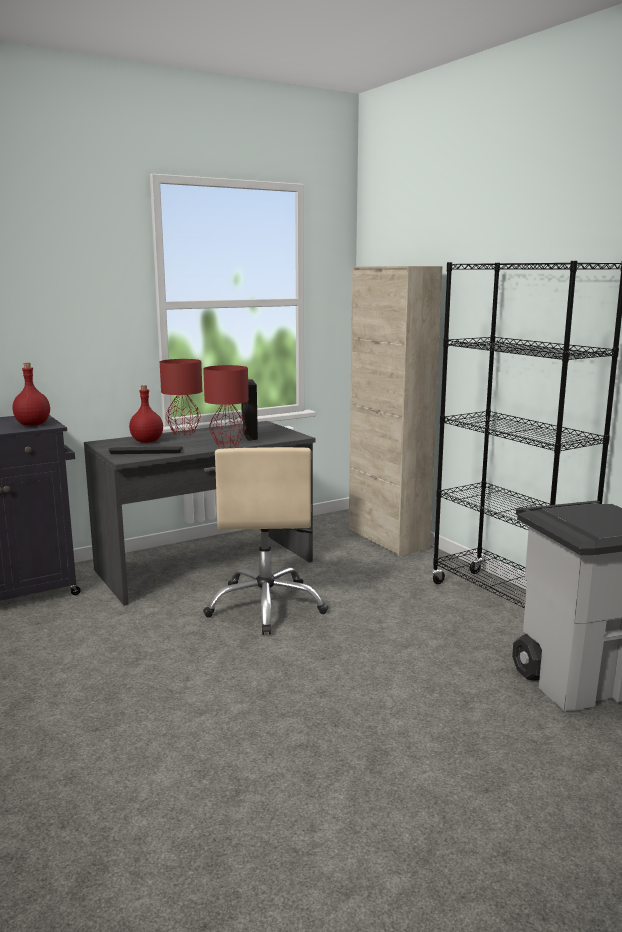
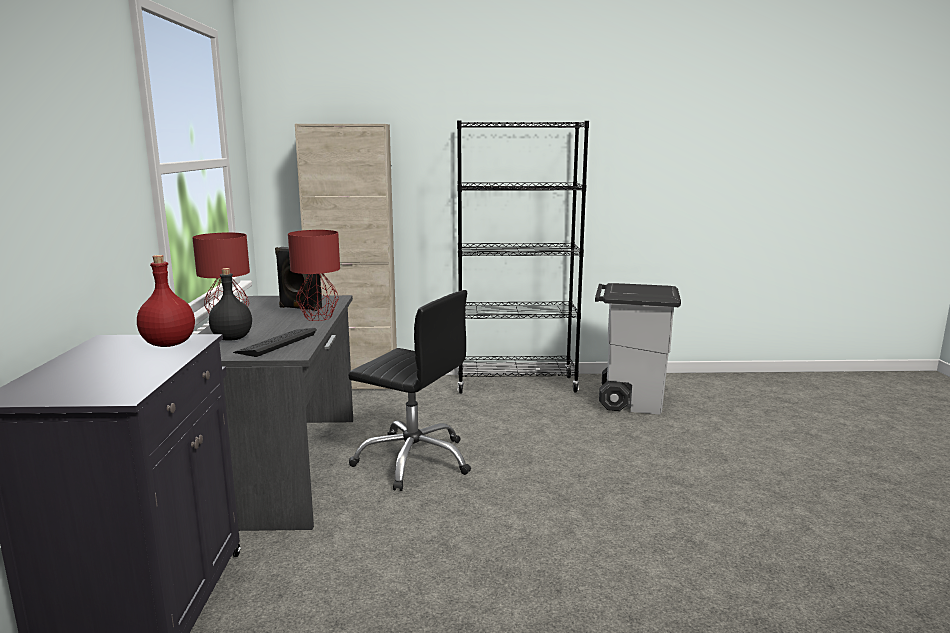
camera: 60 degrees left, 0 degrees up
red bottle [129,385,163,443] -> black bottle [209,268,252,341]
beige office chair [203,447,328,635] -> black office chair [348,290,471,491]

